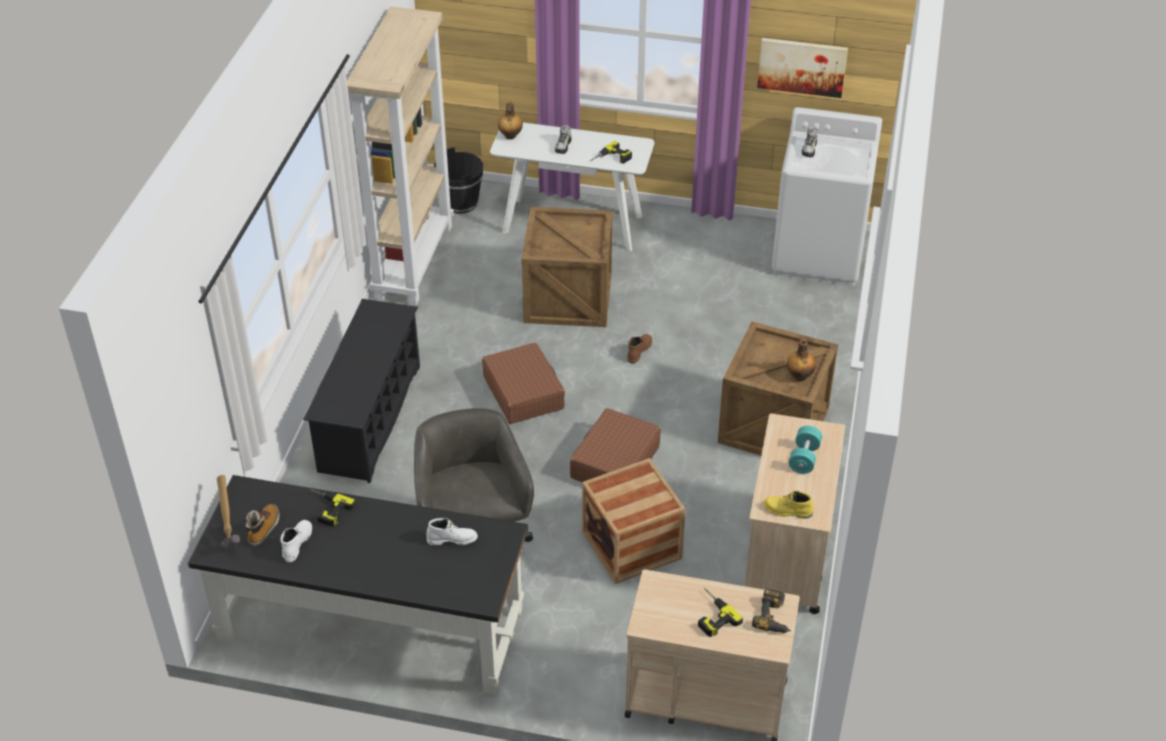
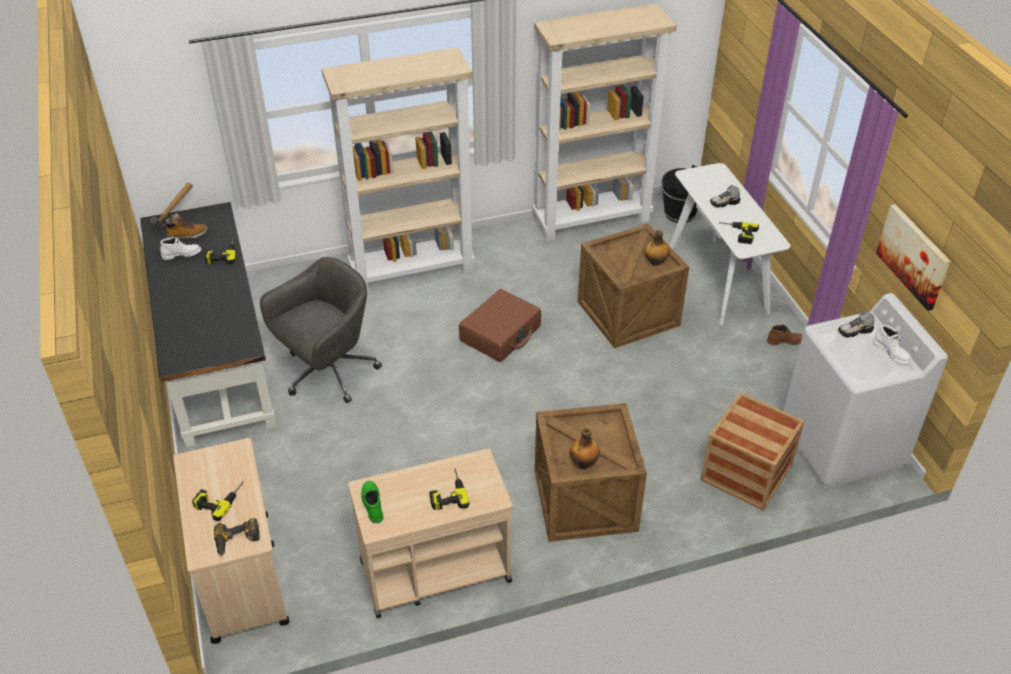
camera: 60 degrees right, 0 degrees up
black shoe rack [303,299,420,483] -> beige bookcase [321,47,475,293]
white boot [426,518,478,545] -> white boot moved to [873,325,912,364]
bottle [498,102,523,140] -> bottle moved to [644,230,670,266]
brown suitcase [570,408,661,482] -> none
crate [582,458,685,584] -> crate moved to [701,392,804,511]
brown boot [627,334,652,363] -> brown boot moved to [767,325,803,345]
yellow boot [763,490,813,519] -> green boot [361,481,384,523]
turquoise dumbbell [789,426,822,474] -> power drill [429,468,469,510]

